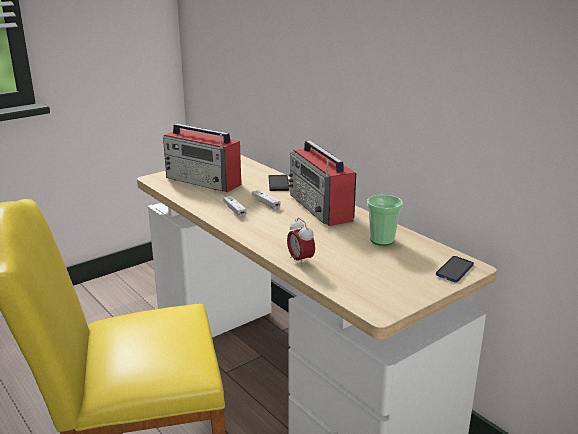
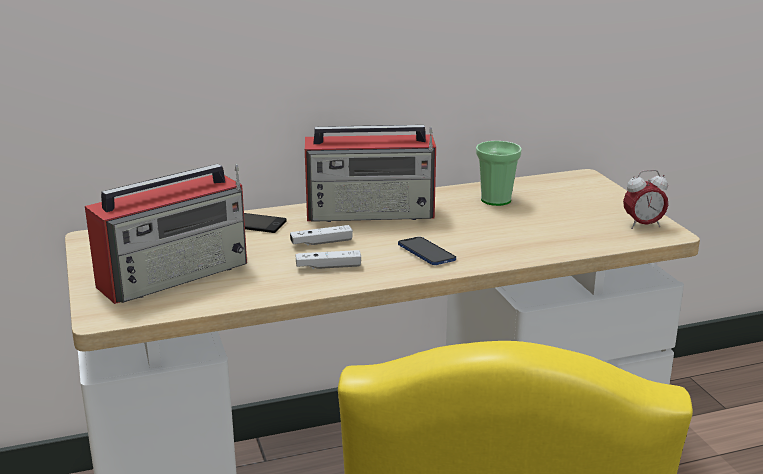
camera: 70 degrees left, 0 degrees up
alarm clock [287,218,315,267] -> alarm clock moved to [623,170,668,229]
phone [436,256,474,282] -> phone moved to [398,237,456,265]

